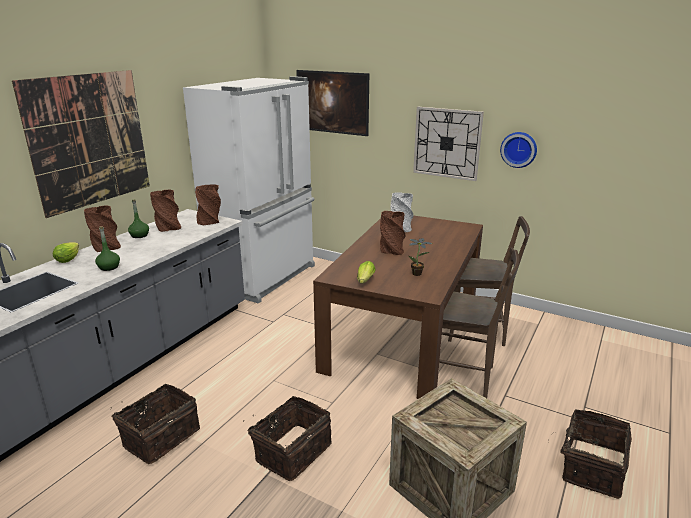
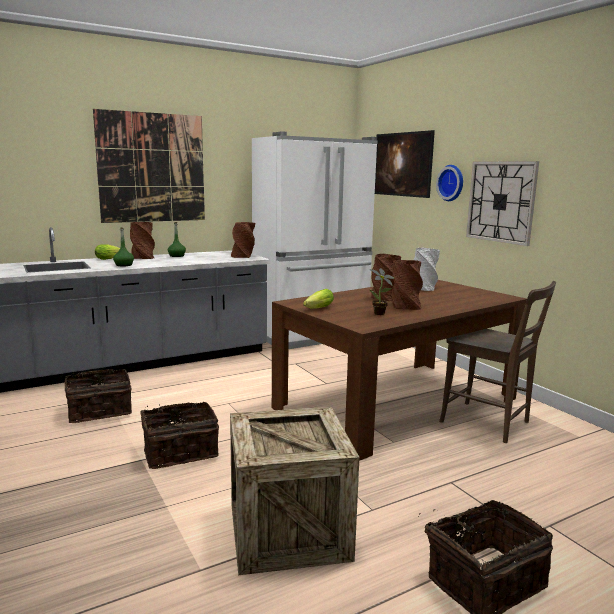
camera: 30 degrees right, 10 degrees down
brown vase [150,189,181,232] -> brown vase moved to [392,260,423,310]
brown chair [439,250,519,398] -> none
wall clock [500,132,537,168] -> wall clock moved to [436,165,463,201]

